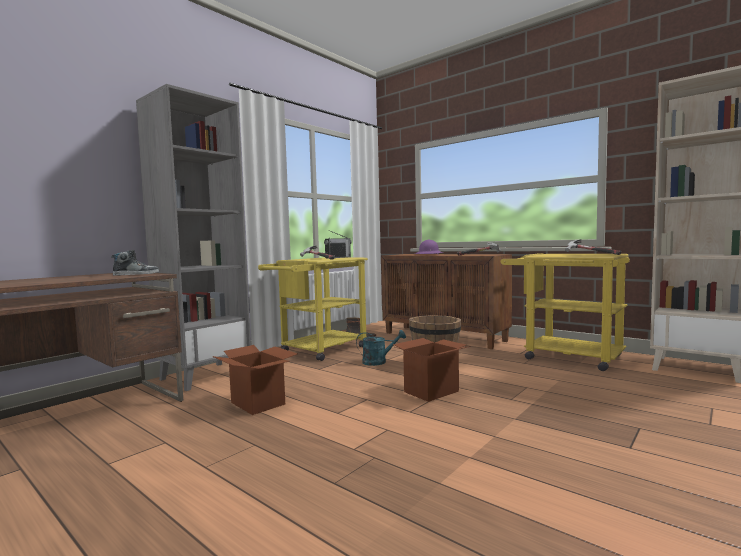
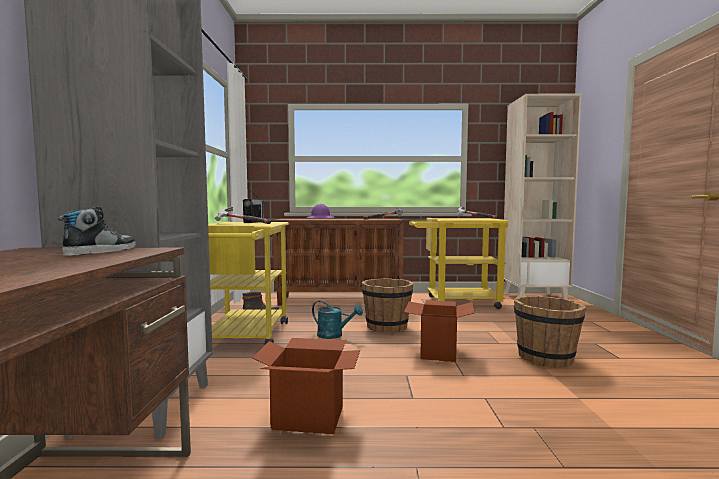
camera: 40 degrees left, 0 degrees up
turquoise watering can [356,330,406,366] -> turquoise watering can turned 75 degrees clockwise [312,301,363,339]
none -> brown bucket [514,296,586,368]

